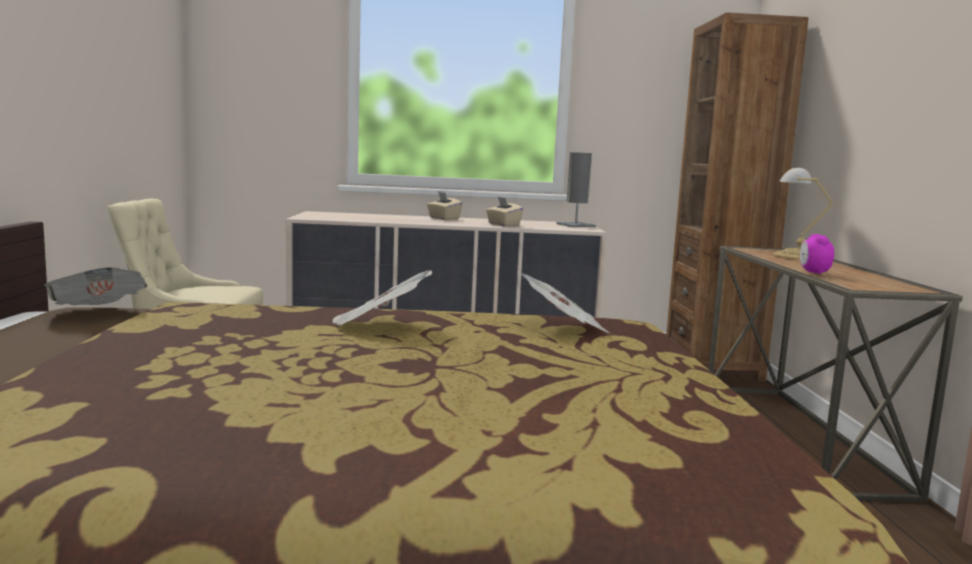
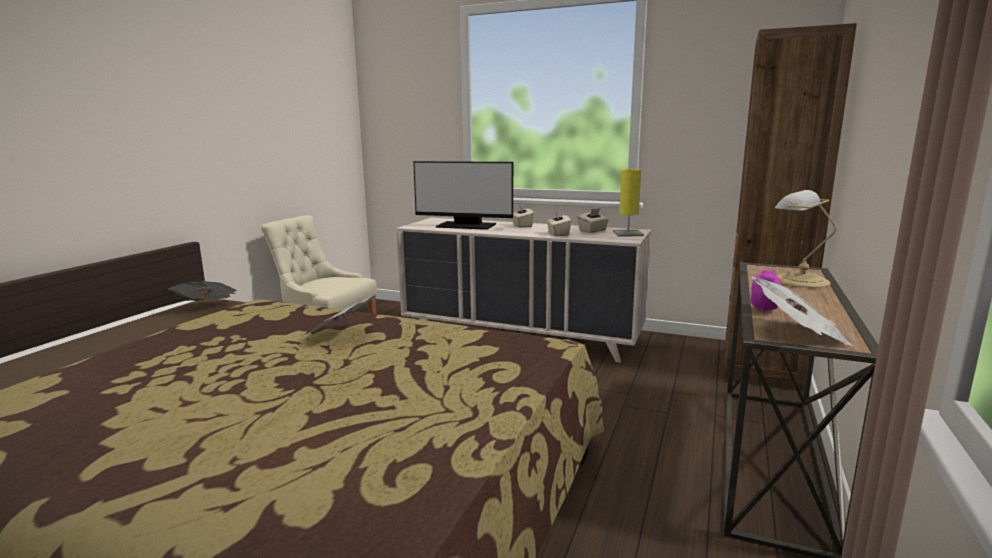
camera: 25 degrees right, 5 degrees up
newspaper [518,272,612,334] -> newspaper moved to [752,277,853,346]
grey table lamp [556,152,596,227] -> yellow table lamp [613,169,644,237]
none -> monitor [413,161,513,230]
none -> beige tissue box [577,208,609,233]

